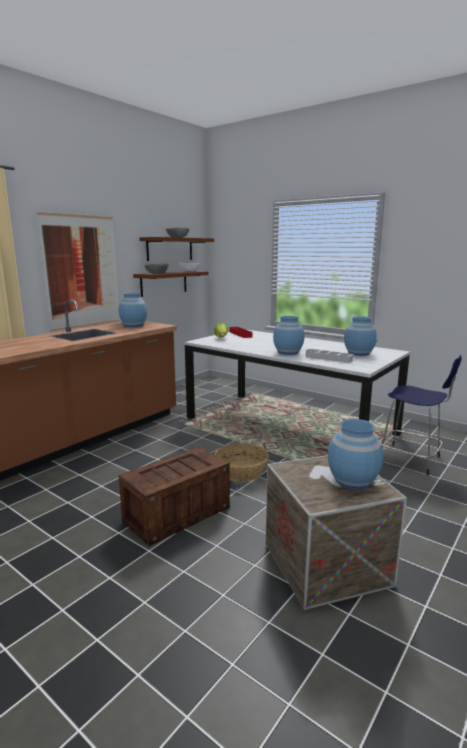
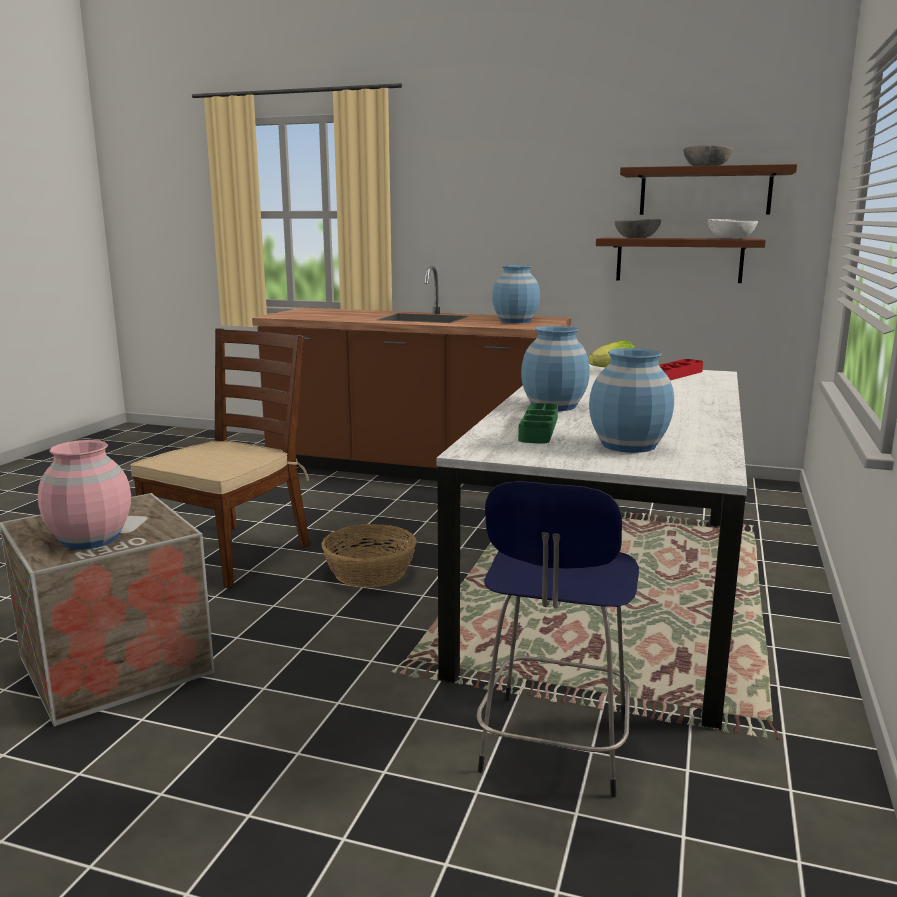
camera: 70 degrees right, 0 degrees up
picture [37,212,120,332] -> none
crate [119,447,230,546] -> brown chair [130,328,310,589]
grey tray [306,349,353,363] -> green tray [518,403,558,444]
blue vase [328,419,383,490] -> pink vase [38,440,131,549]

